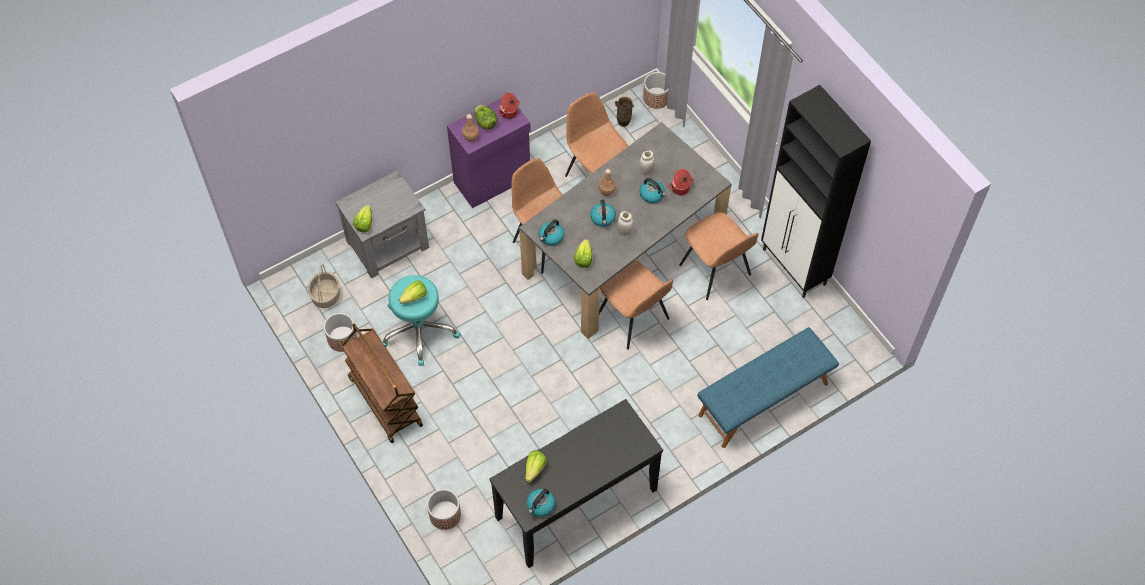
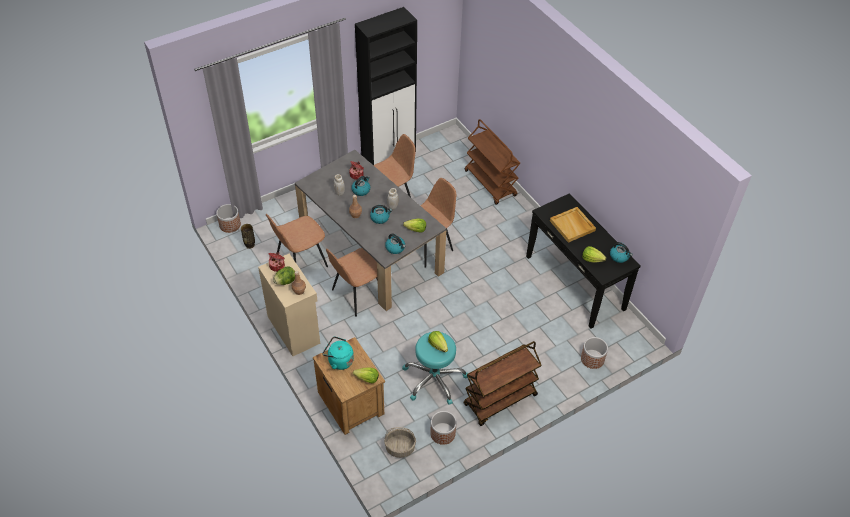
camera: 90 degrees left, 10 degrees down
grey nightstand [335,170,429,279] -> brown nightstand [313,337,385,435]
purple cabinet [447,98,531,208] -> beige cabinet [258,254,320,356]
blue bench [698,327,839,448] -> brown cart [464,119,520,205]
none -> turquoise kettle [323,336,354,370]
none -> beige tray [550,207,596,243]

